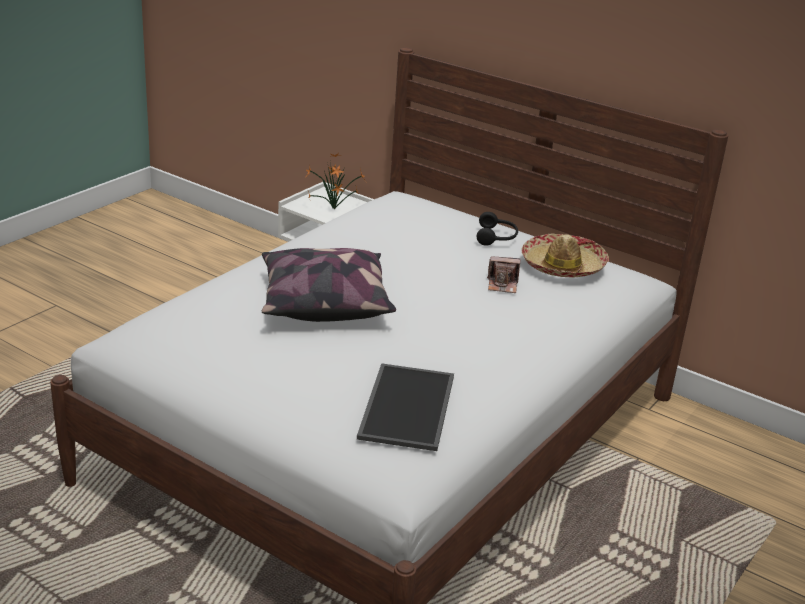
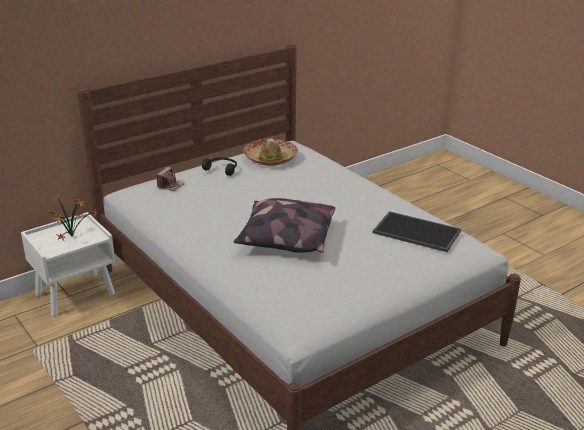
camera: 70 degrees left, 0 degrees up
camera [487,256,520,293] -> camera moved to [156,167,184,191]

